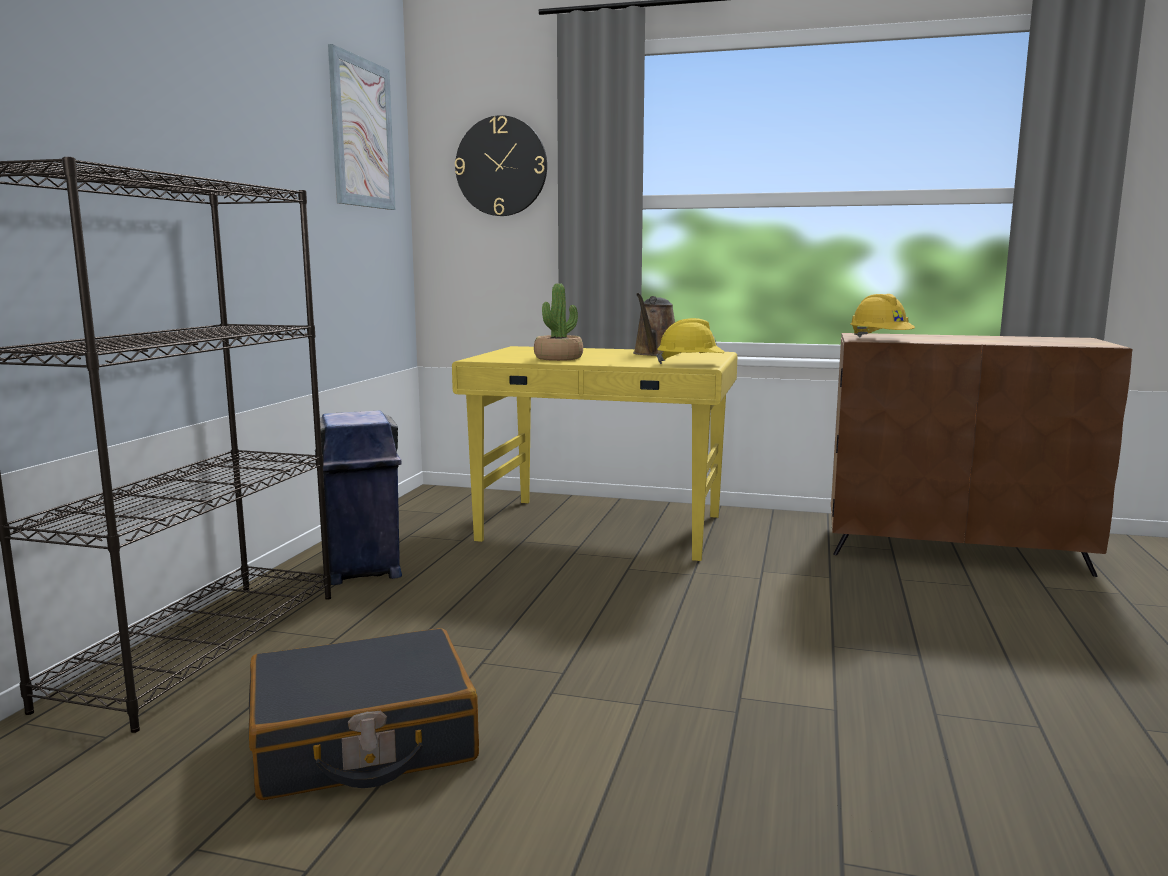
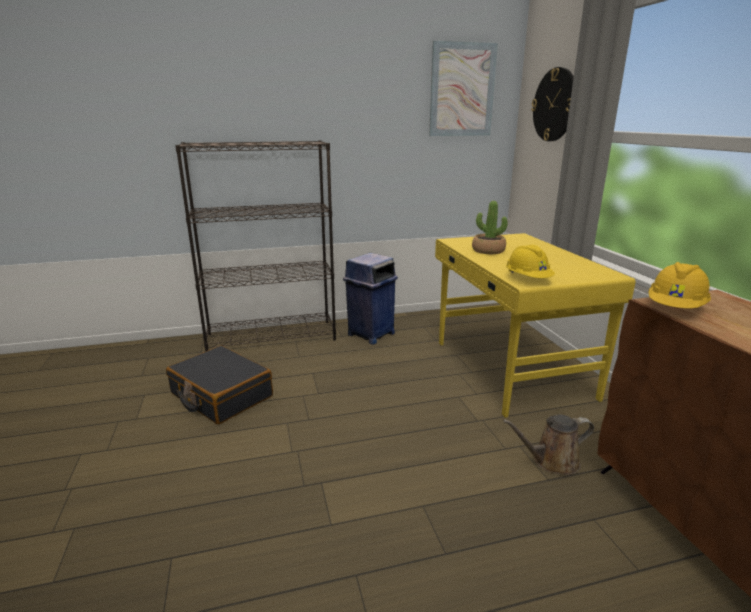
camera: 60 degrees right, 10 degrees up
brown watering can [633,293,675,356] -> brown watering can moved to [503,415,594,475]

